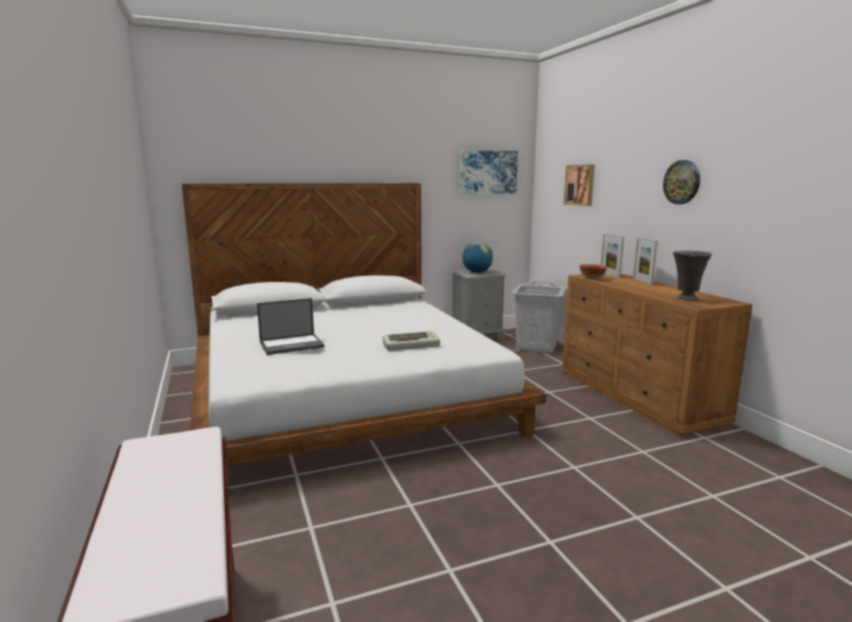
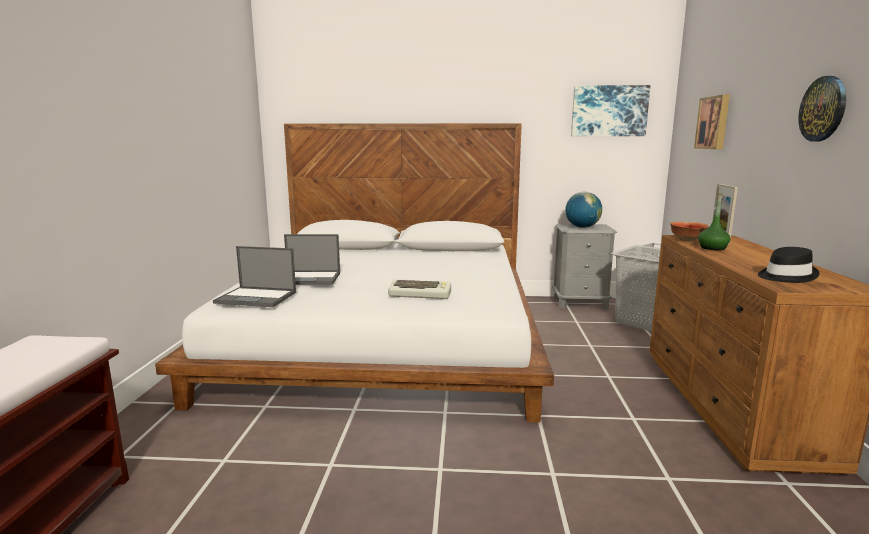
camera: 25 degrees right, 0 degrees up
picture frame [633,237,657,285] -> none
grey vase [673,251,712,301] -> black hat [758,247,820,283]
none -> laptop [213,246,296,307]
none -> green bottle [698,194,731,251]

